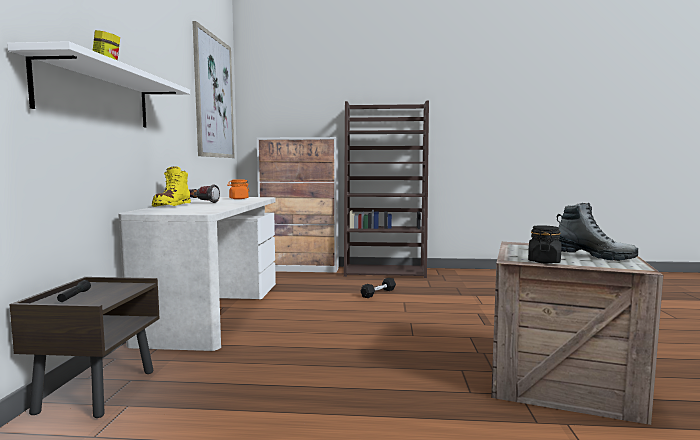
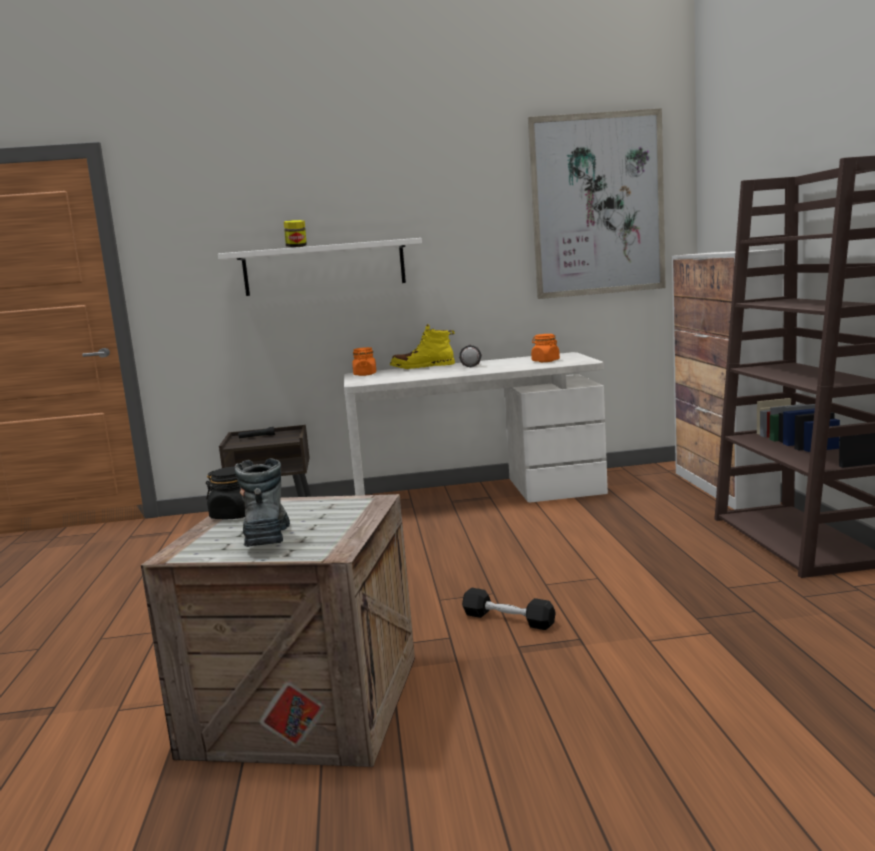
camera: 80 degrees right, 5 degrees up
black dumbbell [360,278,396,298] -> black dumbbell moved to [462,588,556,630]
boot [556,203,638,261] -> boot turned 150 degrees clockwise [235,458,290,547]
none -> orange jar [353,347,376,376]

